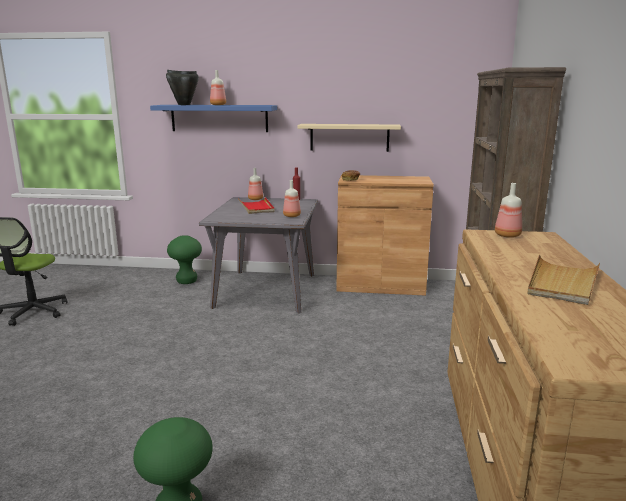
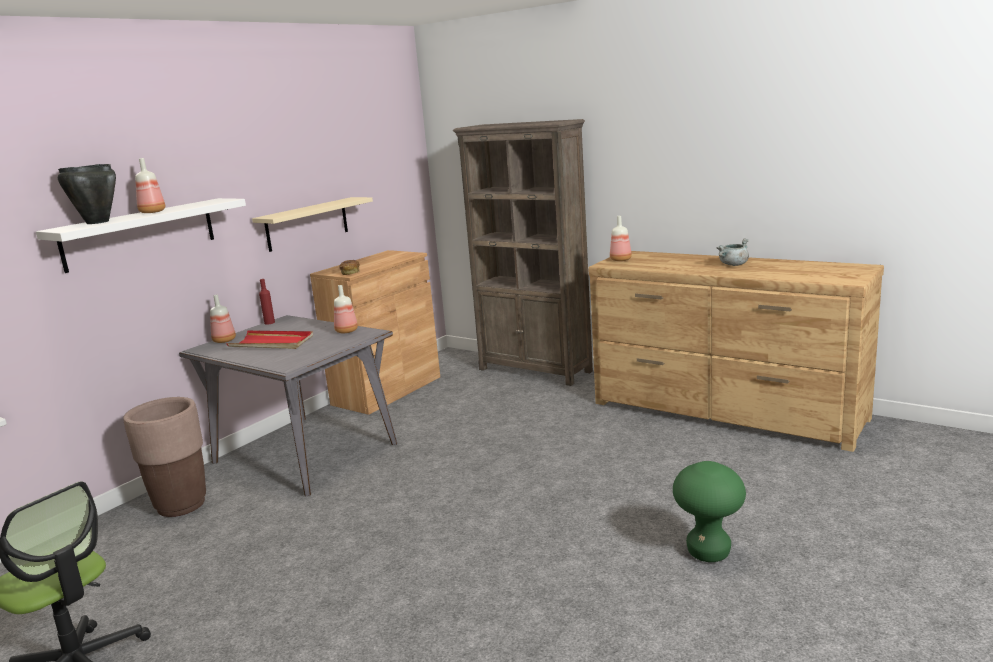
camera: 60 degrees left, 0 degrees up
blue shelf [150,105,277,132] -> white shelf [36,198,246,273]
green stool [167,235,202,284] -> brown planter [123,397,206,517]
beige tray [527,254,600,305] -> grey cooking pot [717,238,749,266]

